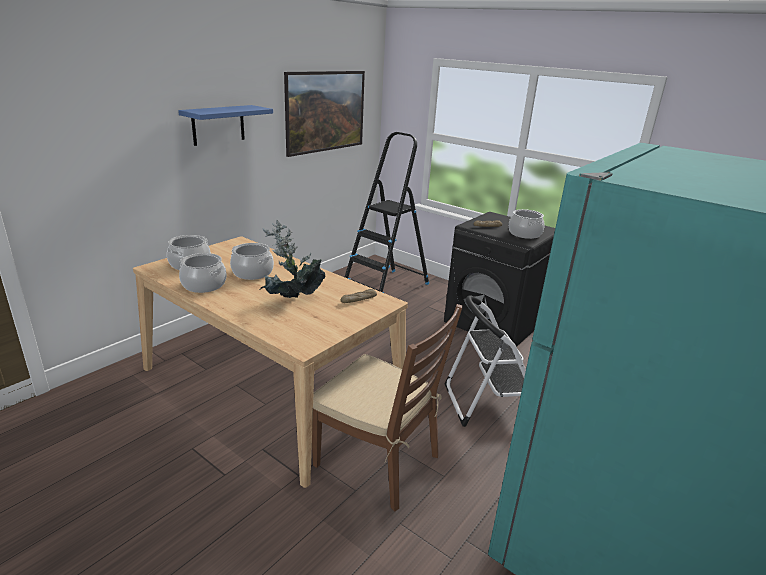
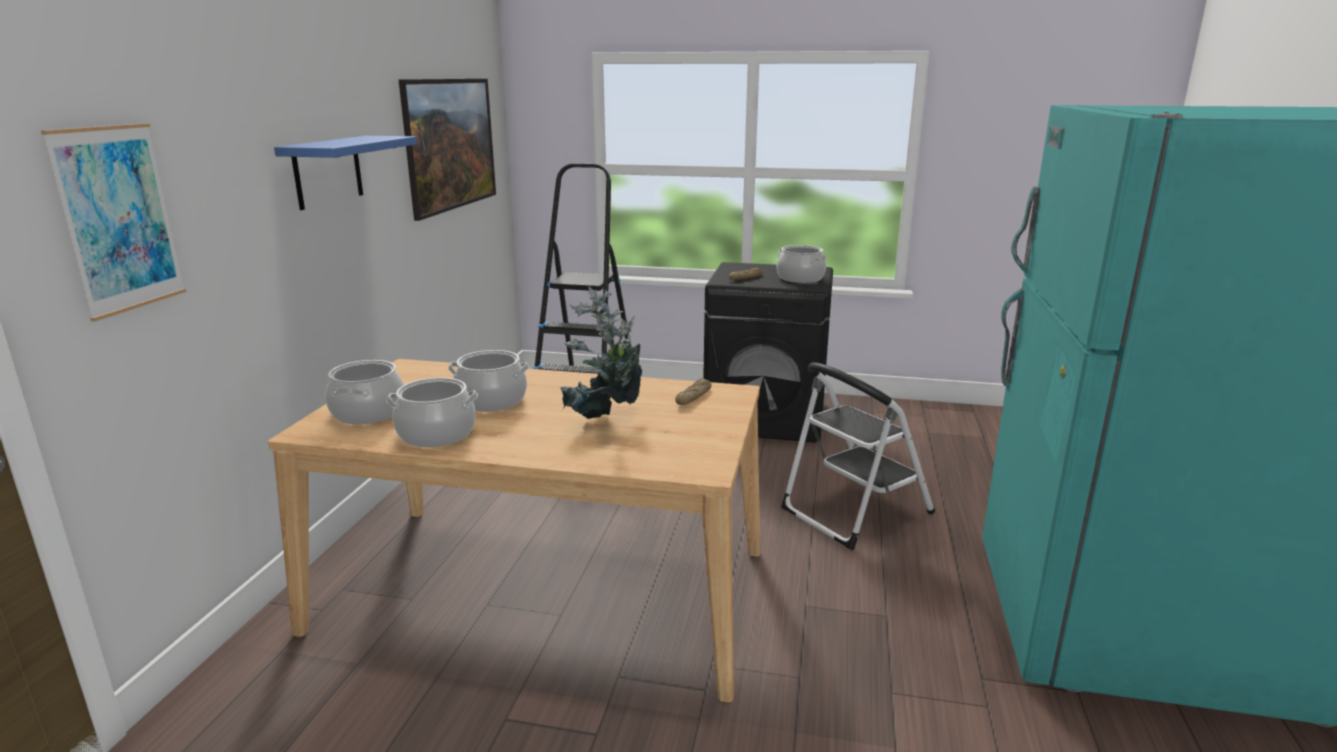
camera: 25 degrees left, 5 degrees down
brown chair [312,304,463,512] -> none
none -> picture [41,123,186,321]

